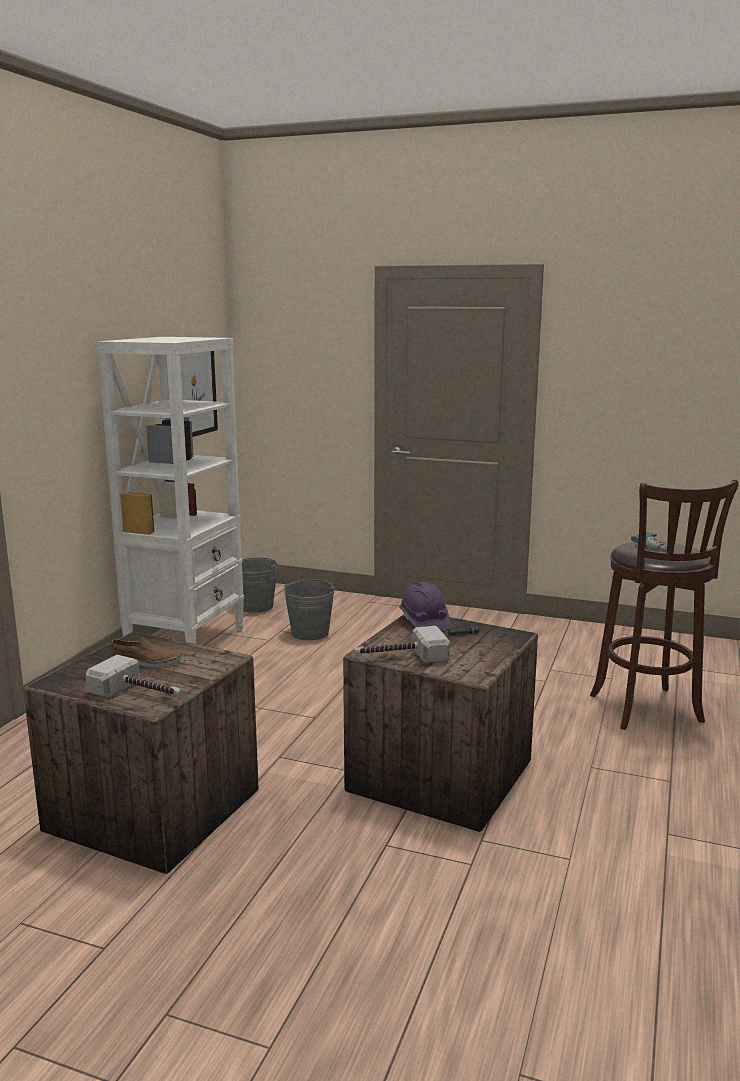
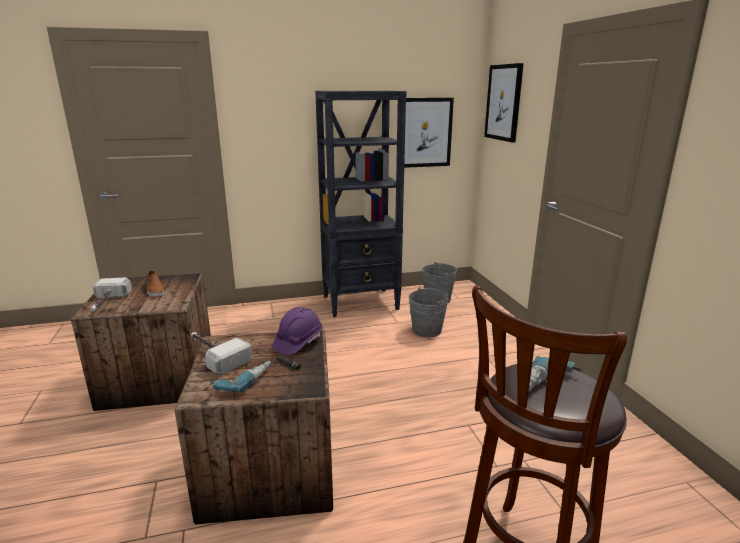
camera: 55 degrees right, 5 degrees up
white bookcase [97,337,244,644] -> black bookcase [315,91,406,317]
none -> power drill [210,361,271,393]
none -> picture [484,63,524,143]

